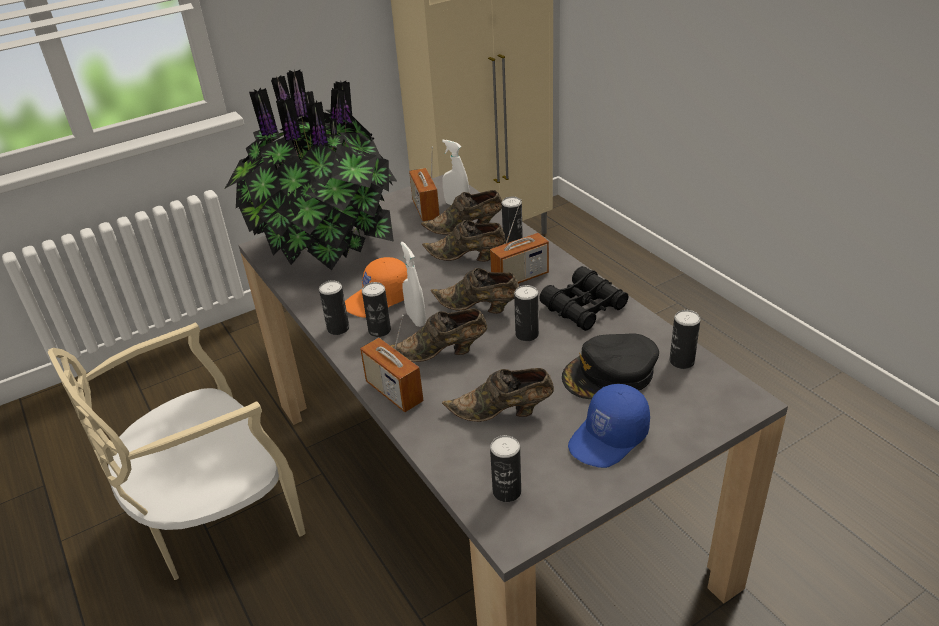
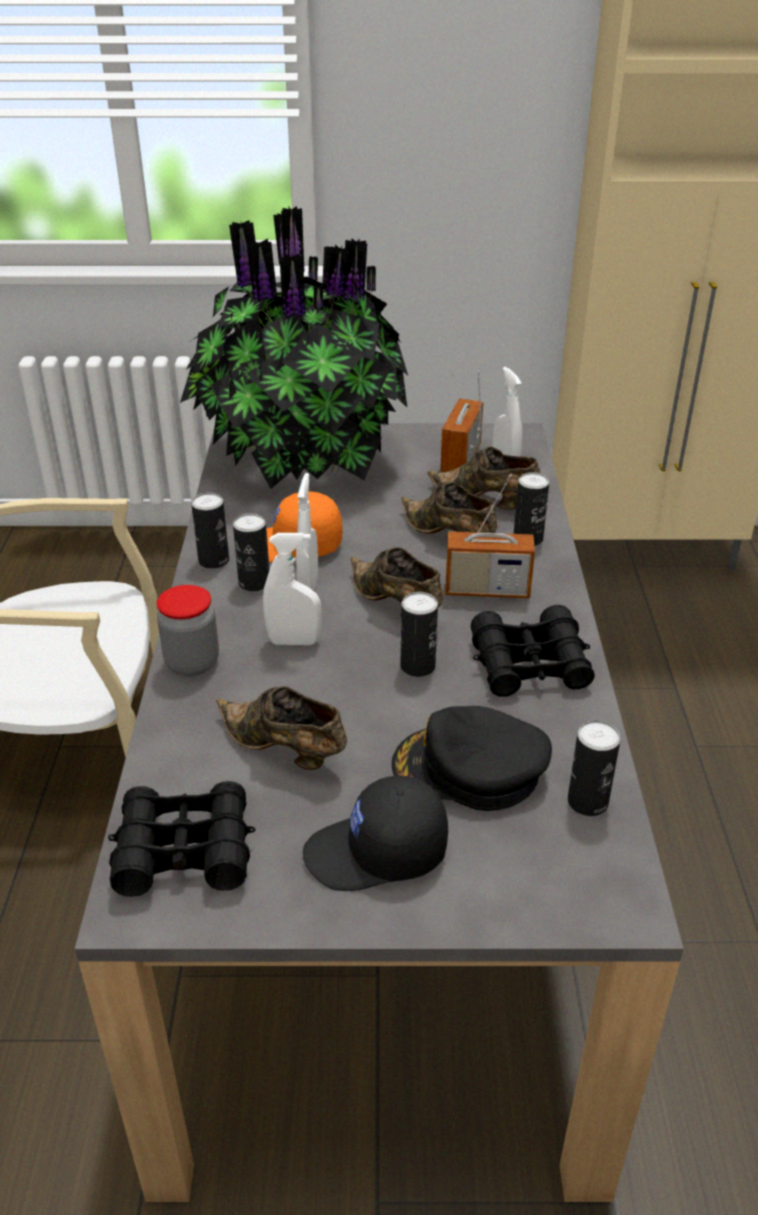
camera: 30 degrees right, 0 degrees up
radio [360,315,424,412] -> jar [157,585,219,676]
brown shoe [390,309,487,362] -> white spray bottle [263,533,322,645]
can [490,435,521,502] -> black binoculars [108,781,256,897]
blue cap [568,384,650,468] -> black cap [303,775,448,891]

